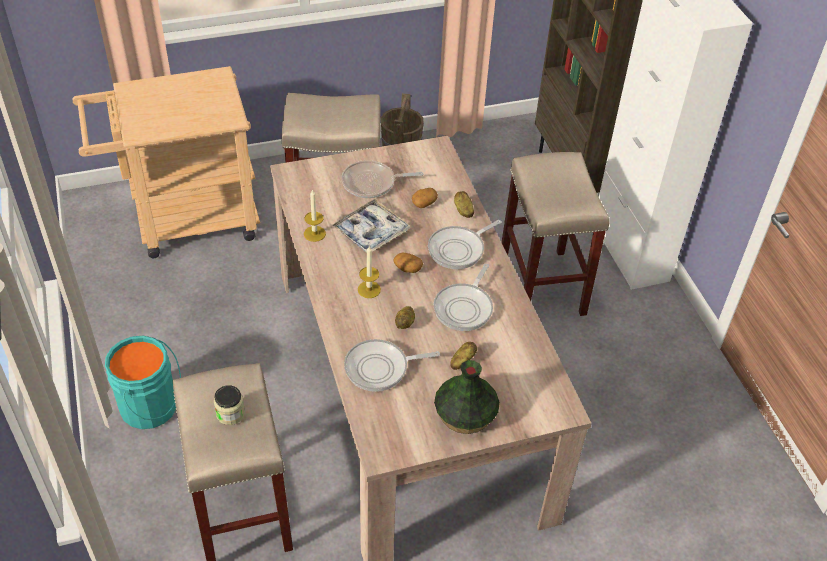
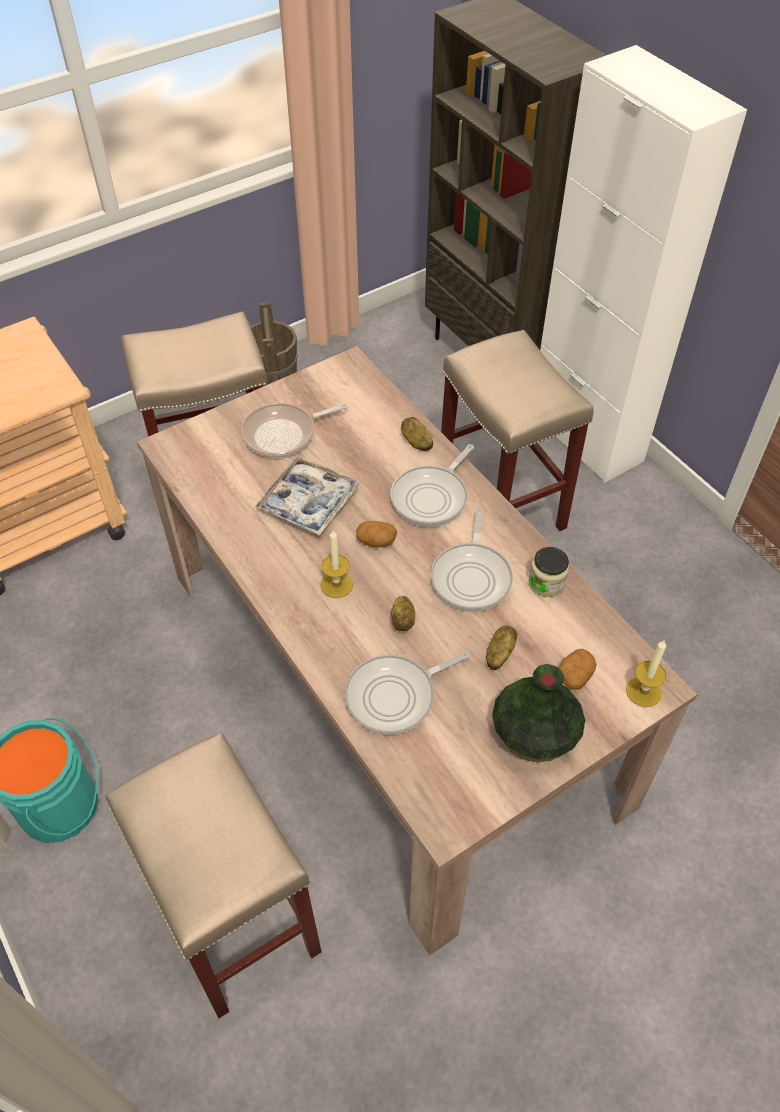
camera: 15 degrees left, 5 degrees up
jar [214,385,245,425] -> jar moved to [529,547,569,597]
candle [304,189,326,242] -> candle moved to [626,641,666,707]
potato [412,188,438,208] -> potato moved to [559,649,597,690]

